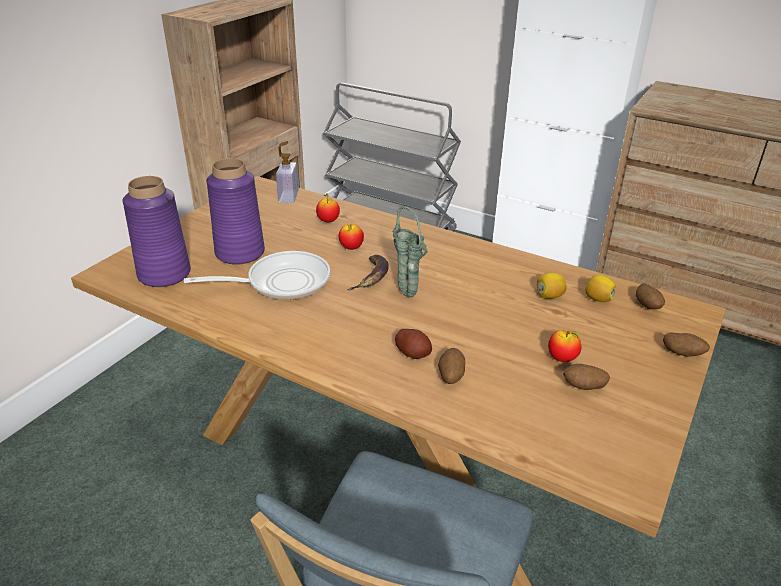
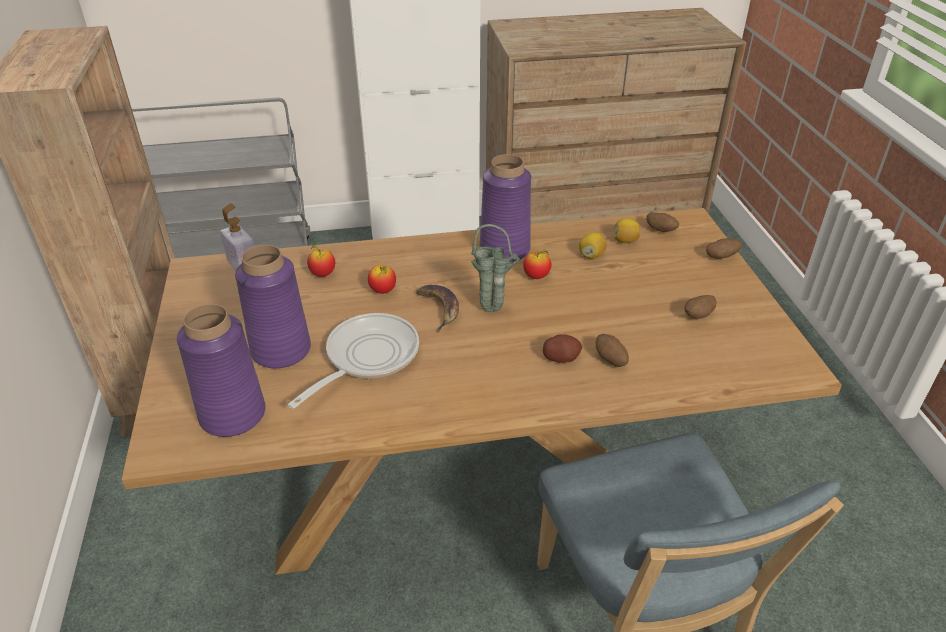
camera: 40 degrees left, 5 degrees up
apple [548,330,581,362] -> apple moved to [523,249,552,279]
none -> purple vase [480,154,531,263]

